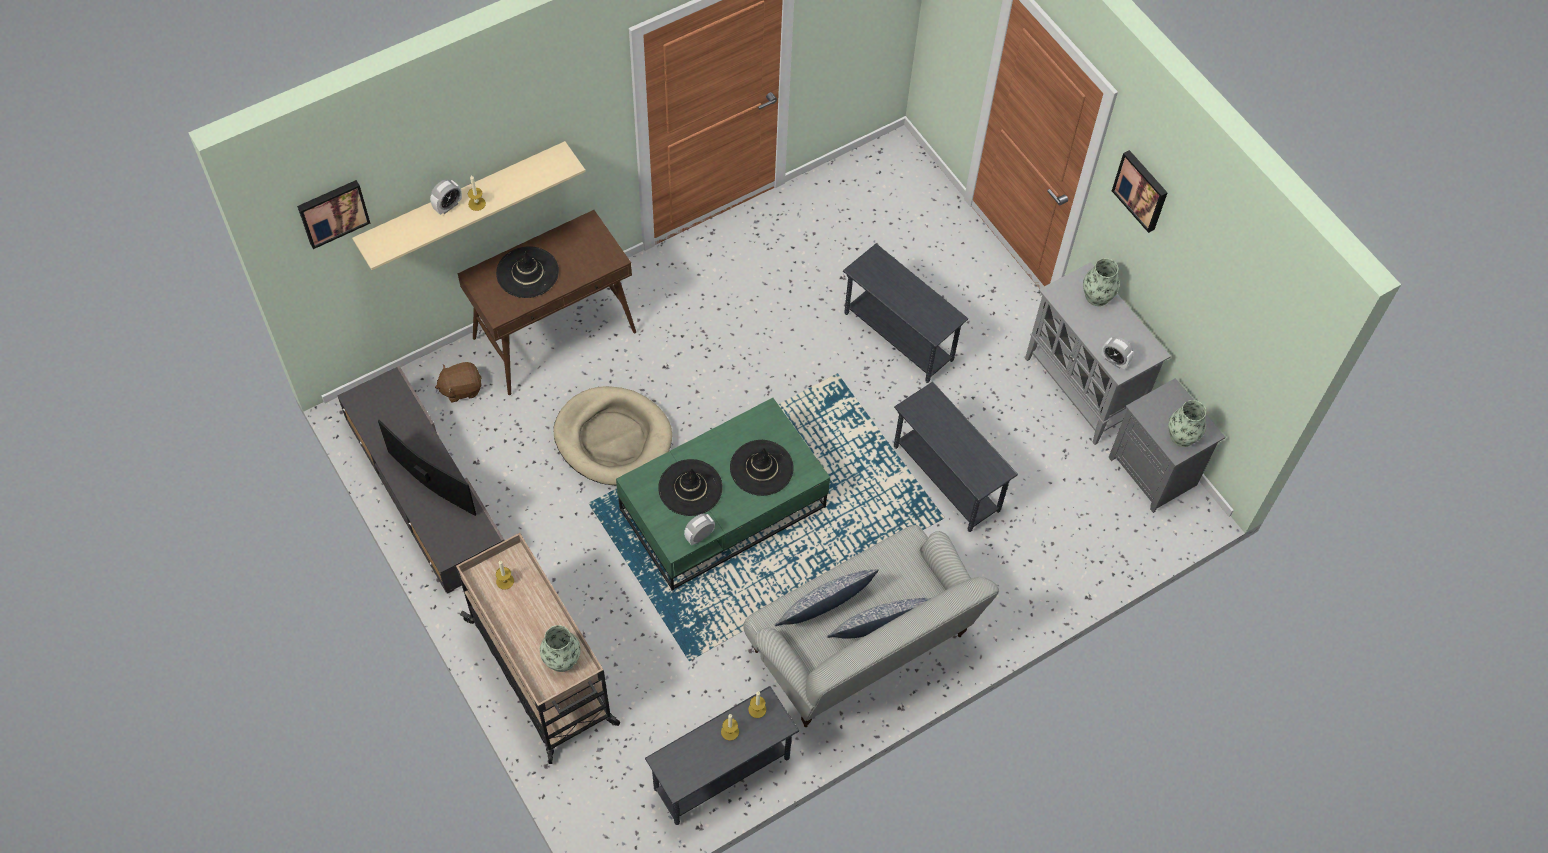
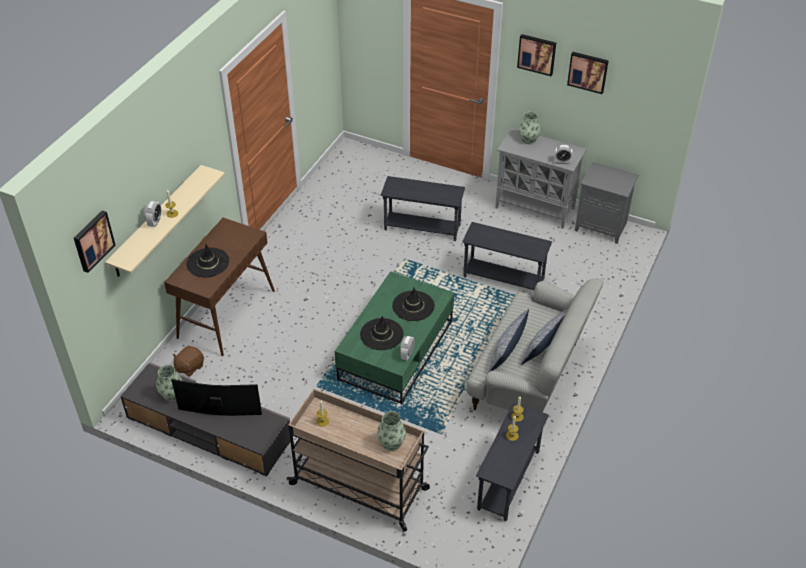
camera: 30 degrees left, 15 degrees down
beige dog bed [554,386,672,486] -> none
vase [1168,400,1206,447] -> vase moved to [156,365,182,401]
none -> picture [567,52,609,94]

